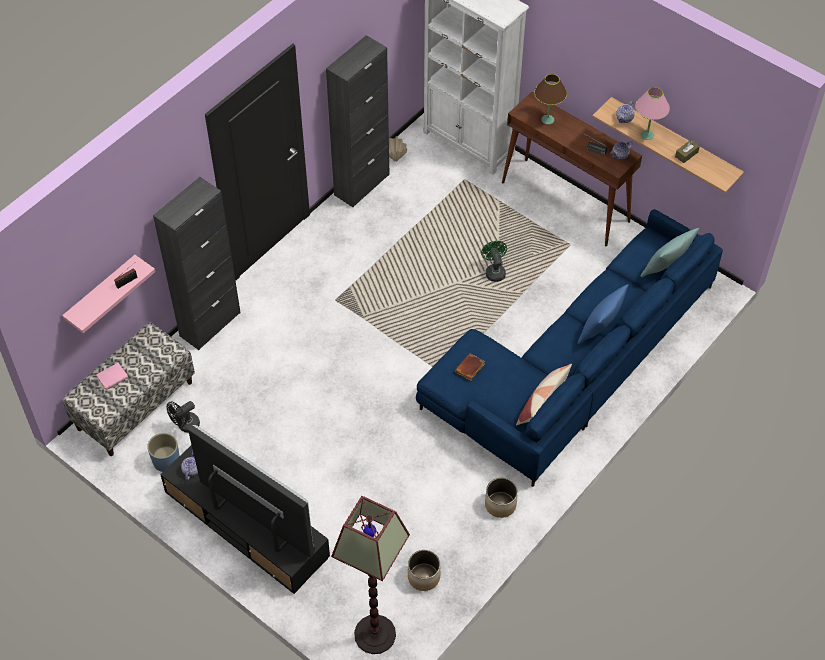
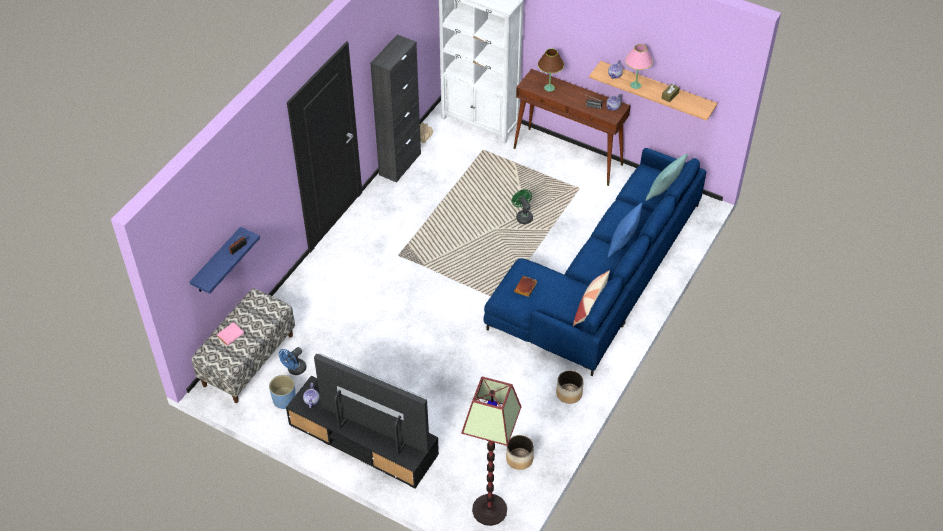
camera: 10 degrees left, 5 degrees down
pink shelf [62,255,156,333] -> blue shelf [190,227,260,294]
black cabinet [153,177,241,350] -> none
black fan [167,401,200,433] -> blue fan [279,347,306,375]

